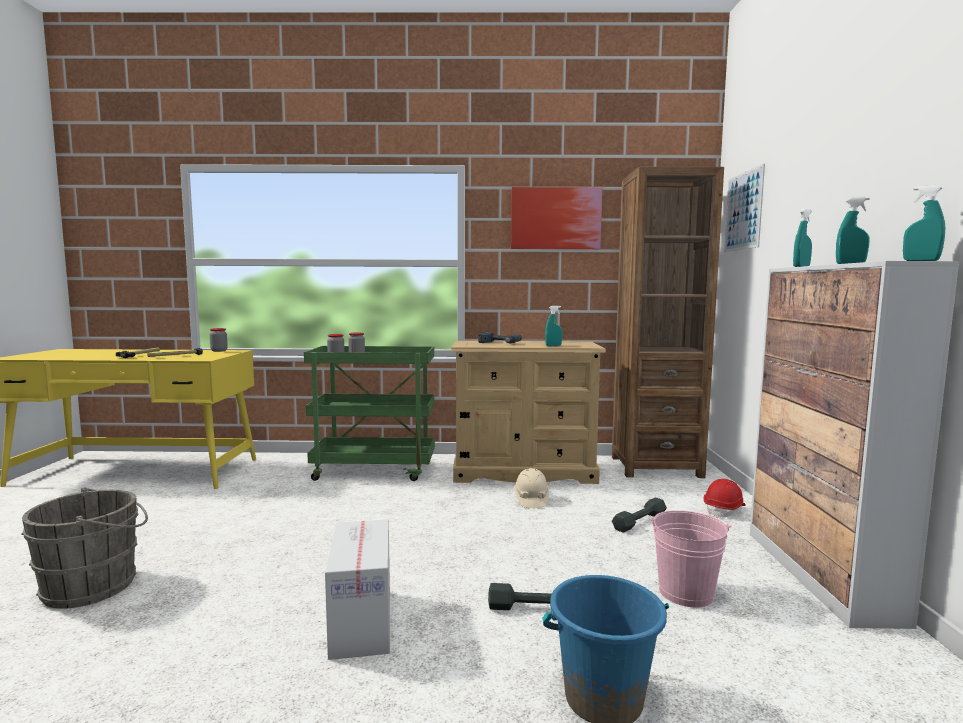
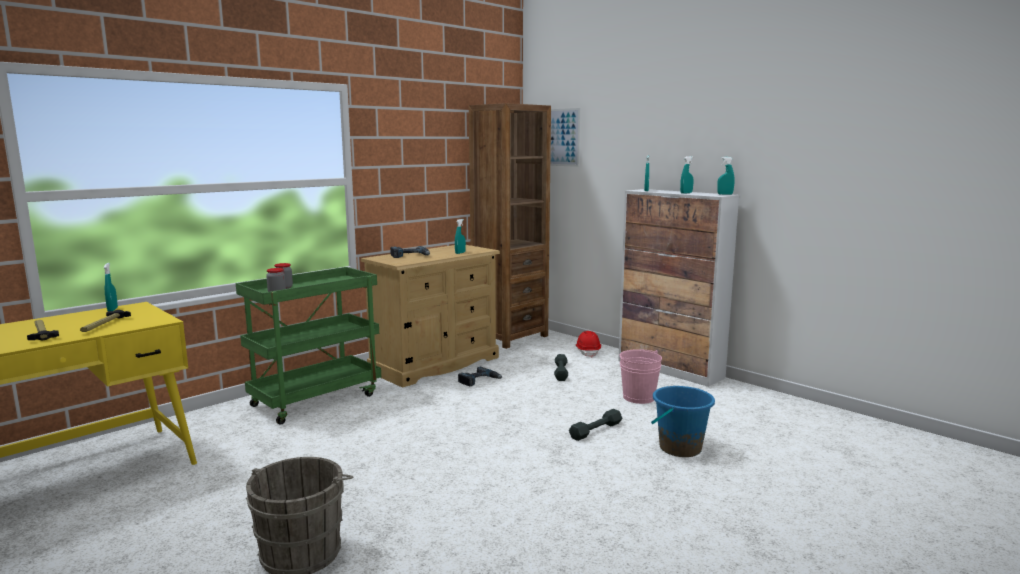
camera: 45 degrees left, 5 degrees up
jar [210,328,228,352] -> turquoise spray bottle [104,263,118,311]
cardboard box [325,519,390,660] -> none
picture [511,187,603,249] -> none
beige hard hat [514,468,549,508] -> power drill [458,367,502,386]

